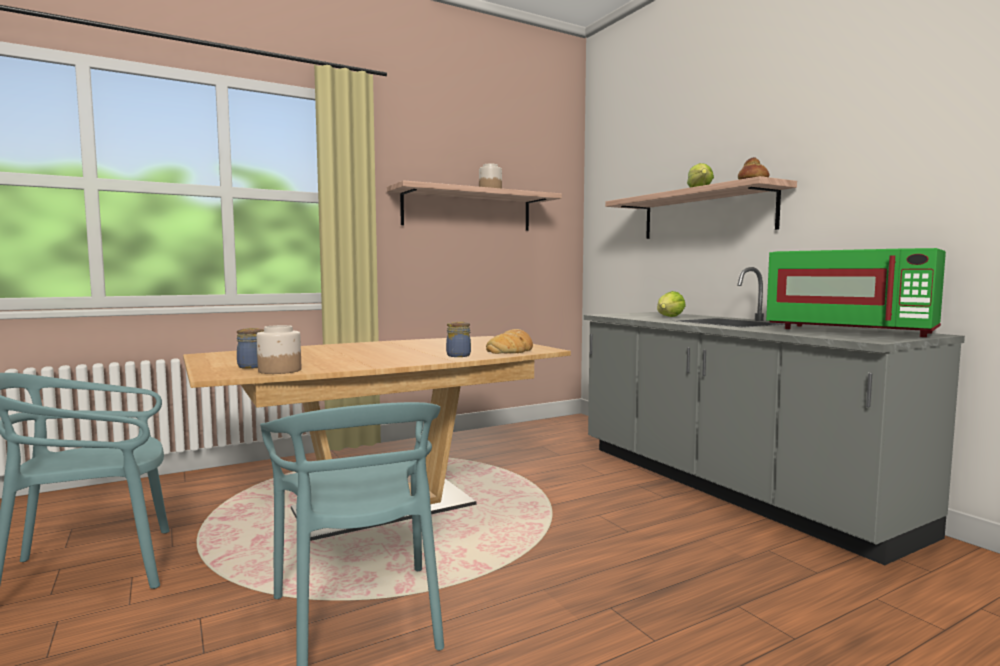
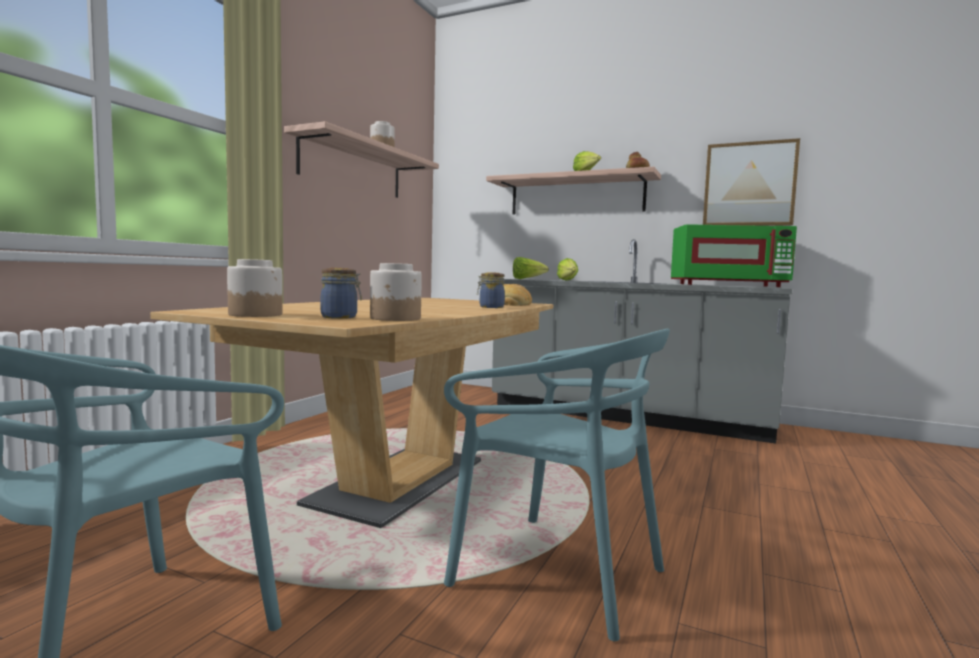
camera: 35 degrees left, 0 degrees up
none -> jar [227,259,282,317]
none -> lettuce [513,257,549,279]
none -> picture [703,138,800,226]

